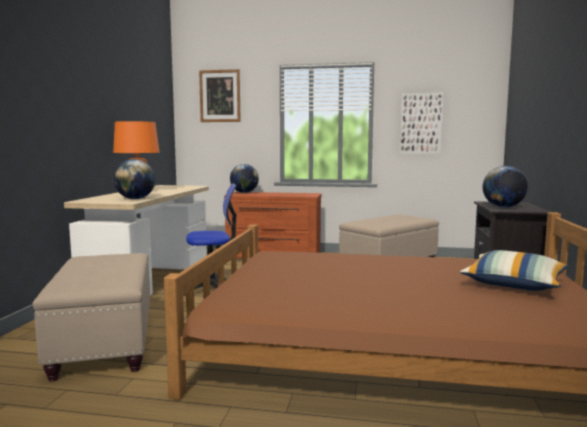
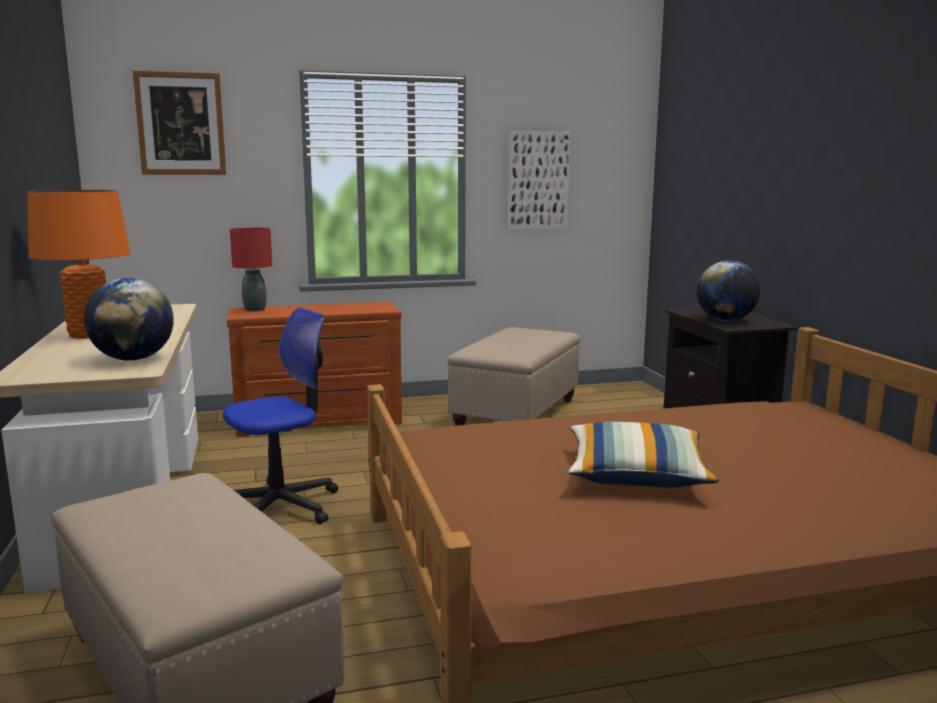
camera: 25 degrees left, 5 degrees up
globe [230,164,259,193] -> red table lamp [230,228,272,312]
pillow [460,250,568,291] -> pillow moved to [569,422,719,488]

